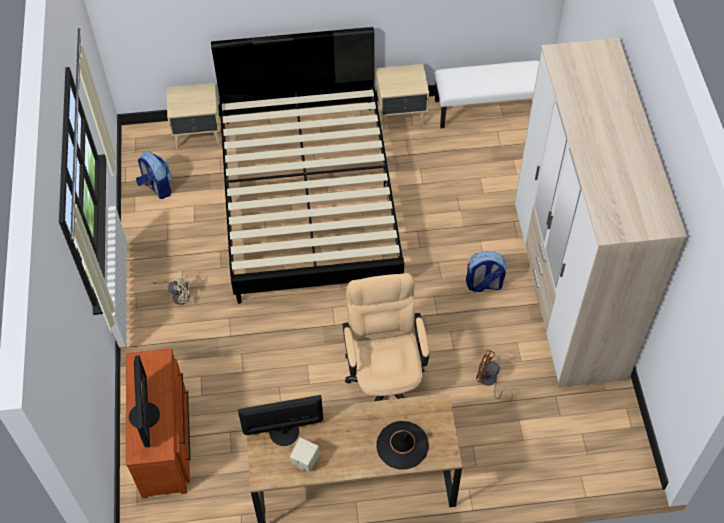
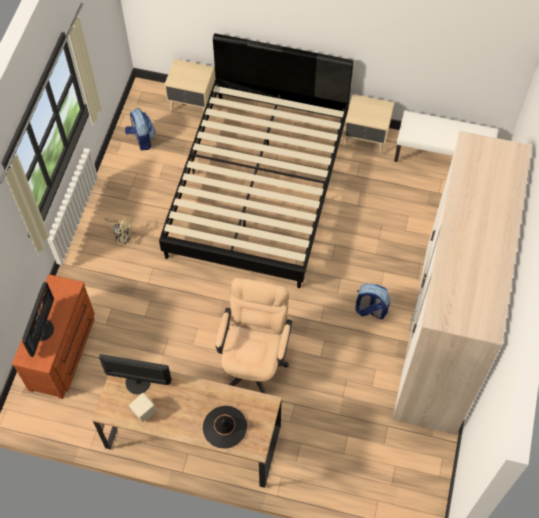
camera: 20 degrees right, 5 degrees up
brown fan [476,350,513,402] -> none

